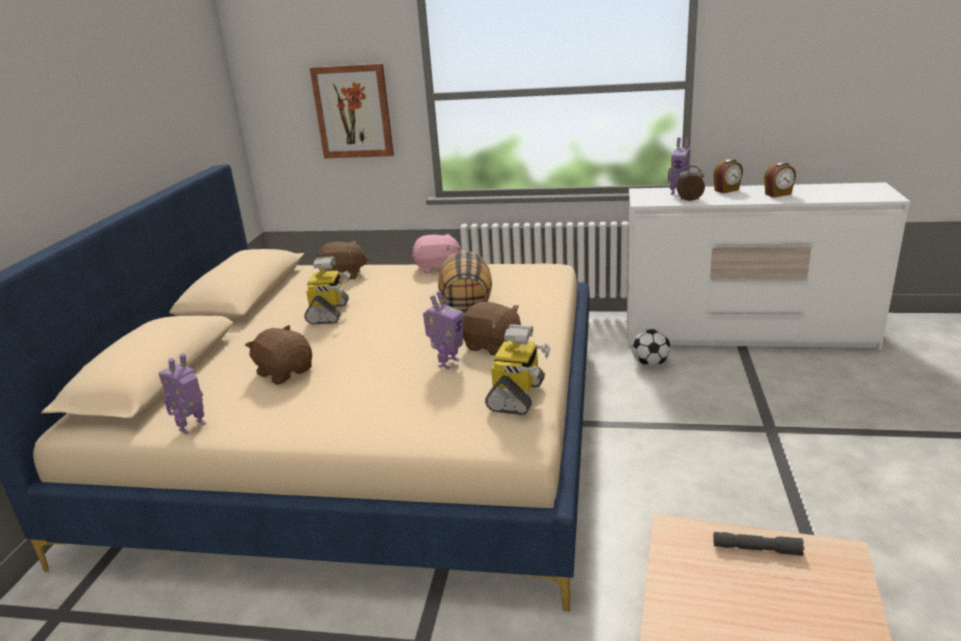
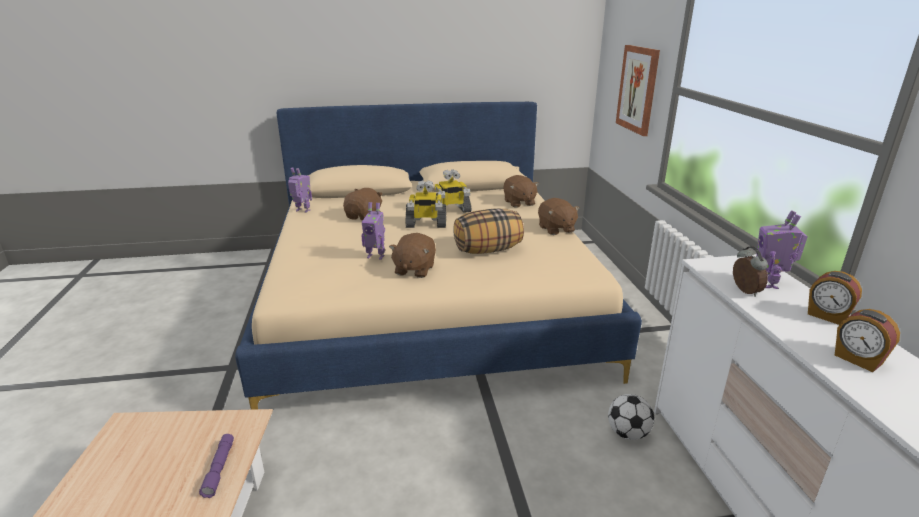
camera: 70 degrees right, 0 degrees up
pink plush toy [412,233,463,274] -> brown plush toy [538,198,580,235]
toy robot [485,324,551,415] -> toy robot moved to [406,180,446,228]
grey flashlight [713,532,804,556] -> purple flashlight [199,434,234,498]

